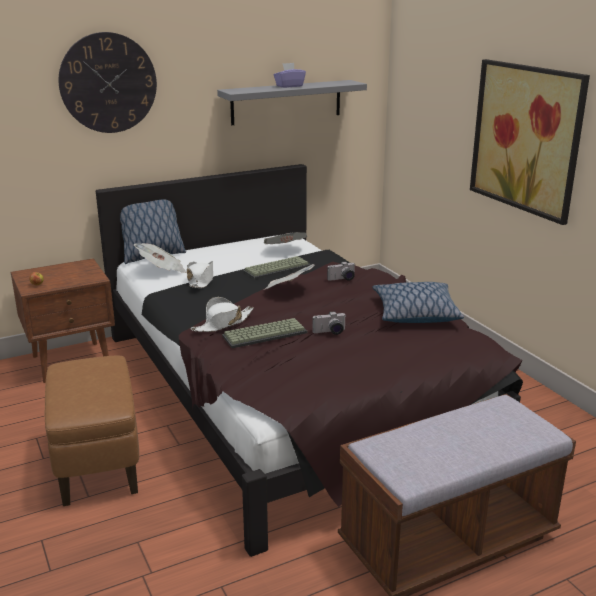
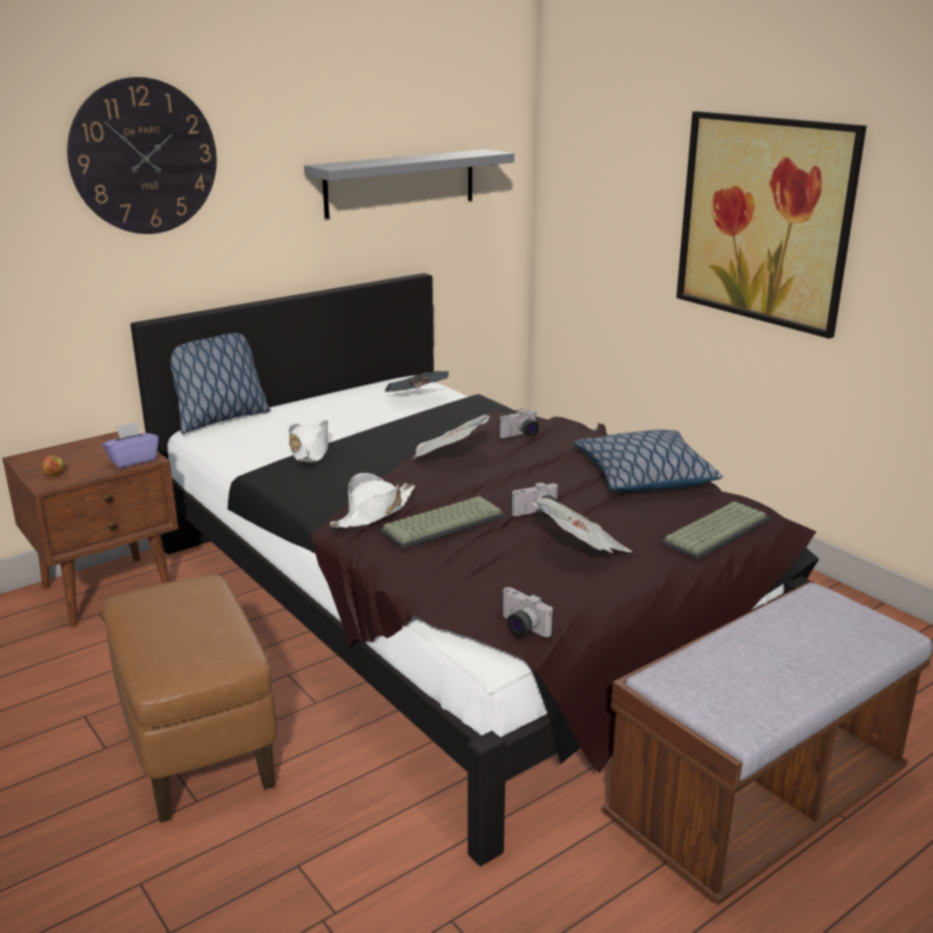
camera: 10 degrees left, 0 degrees up
newspaper [134,243,187,273] -> newspaper moved to [532,498,632,553]
keyboard [243,256,311,279] -> keyboard moved to [662,501,770,560]
purple tissue box [274,63,306,88] -> purple tissue box moved to [102,422,159,468]
none -> camera [503,587,554,637]

